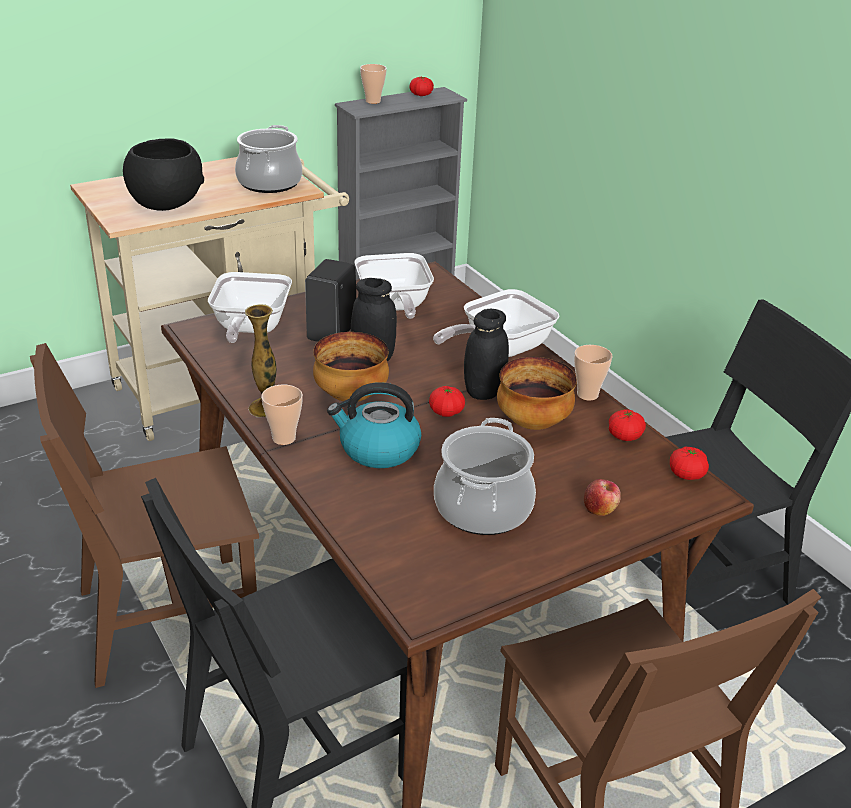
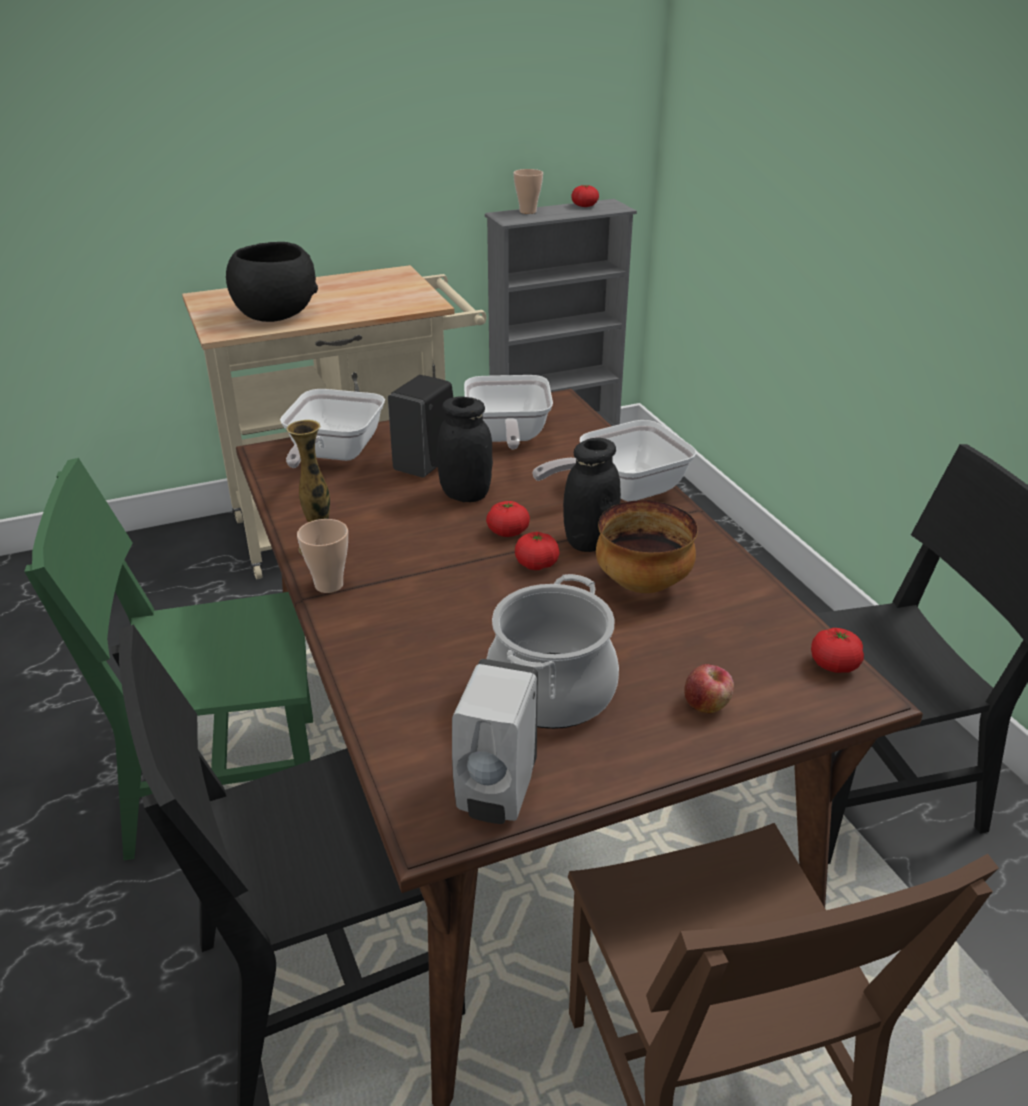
camera: 10 degrees right, 0 degrees up
brown chair [30,343,259,688] -> green chair [24,458,313,861]
cooking pot [235,125,302,193] -> none
bowl [313,332,389,402] -> none
kettle [327,382,421,468] -> none
cup [574,345,613,401] -> none
tomato [609,409,646,441] -> tomato moved to [486,501,530,537]
none -> white soap dispenser [452,659,538,824]

